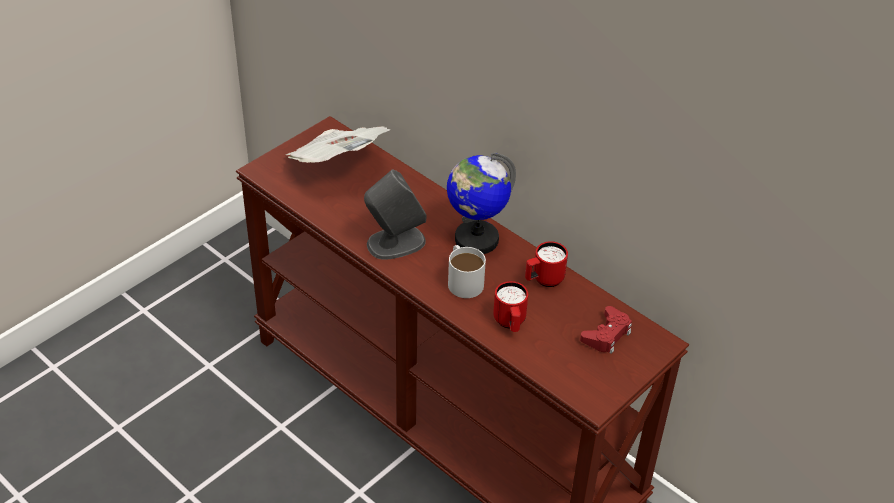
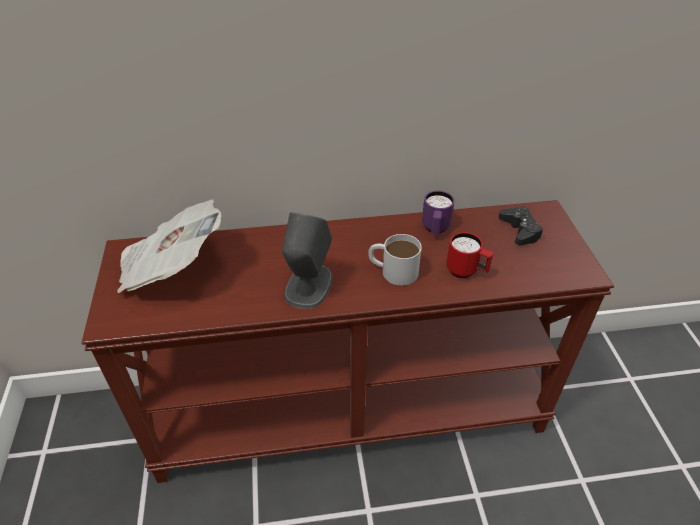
camera: 50 degrees left, 0 degrees up
globe [447,152,516,254] -> none
red mug [525,241,568,287] -> purple mug [422,191,455,234]
red game controller [580,306,632,354] -> black game controller [498,206,543,245]

